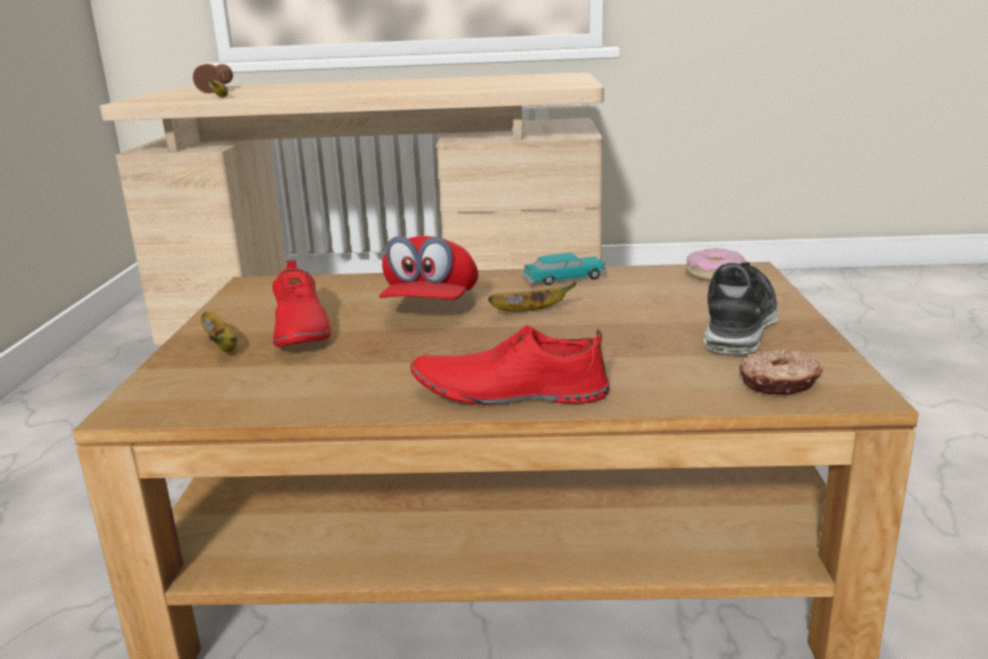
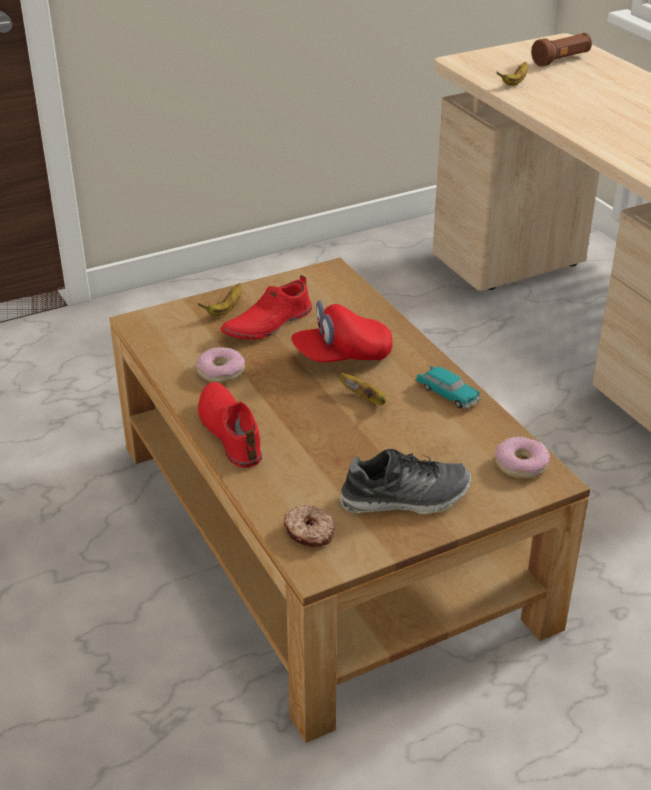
camera: 60 degrees right, 15 degrees up
none -> donut [196,347,245,383]

